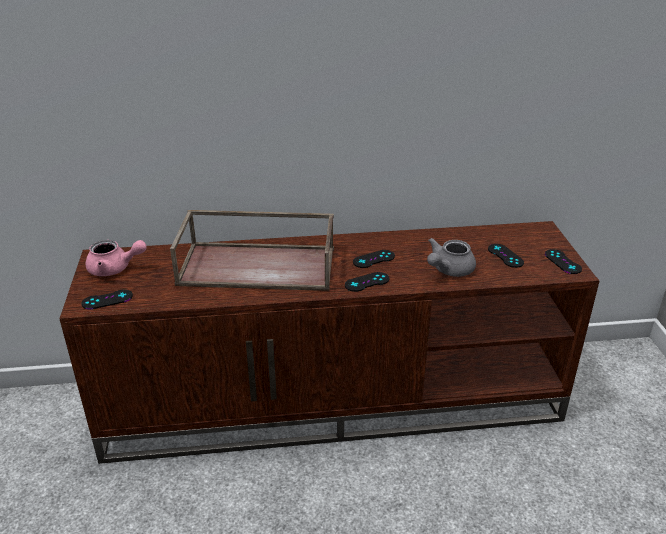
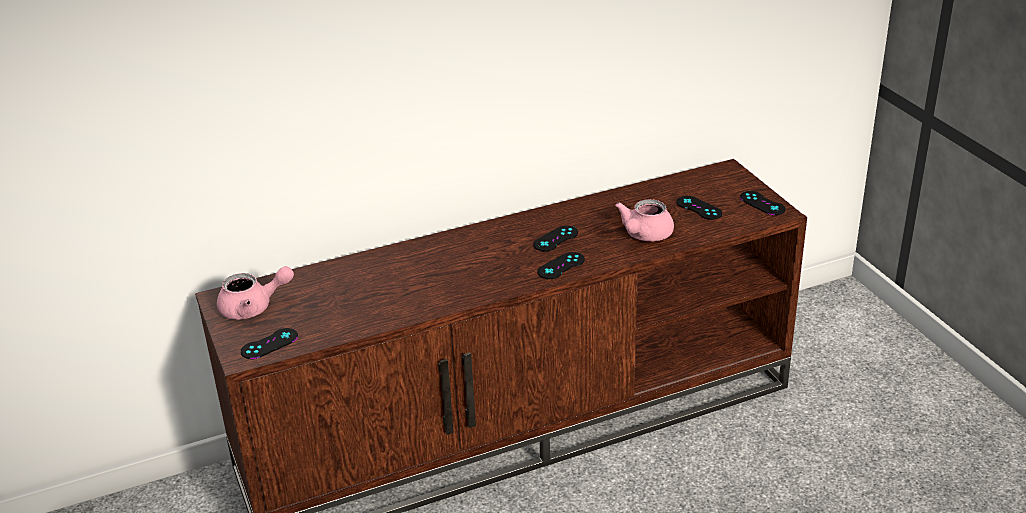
camera: 15 degrees left, 0 degrees up
brown tray [170,210,334,291] -> none
grey teapot [427,238,476,277] -> pink teapot [615,199,674,242]

